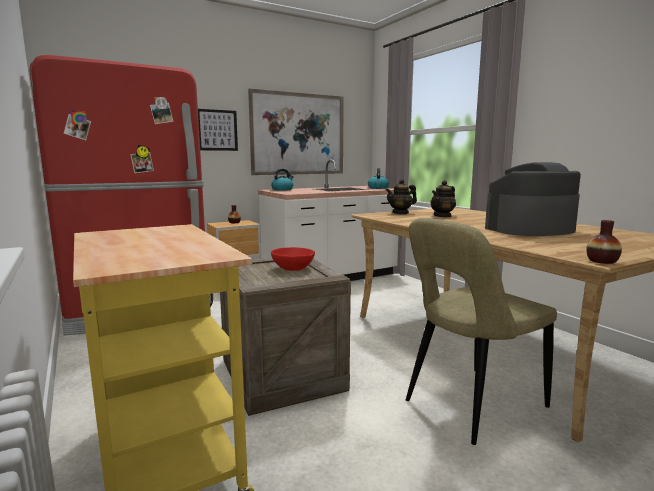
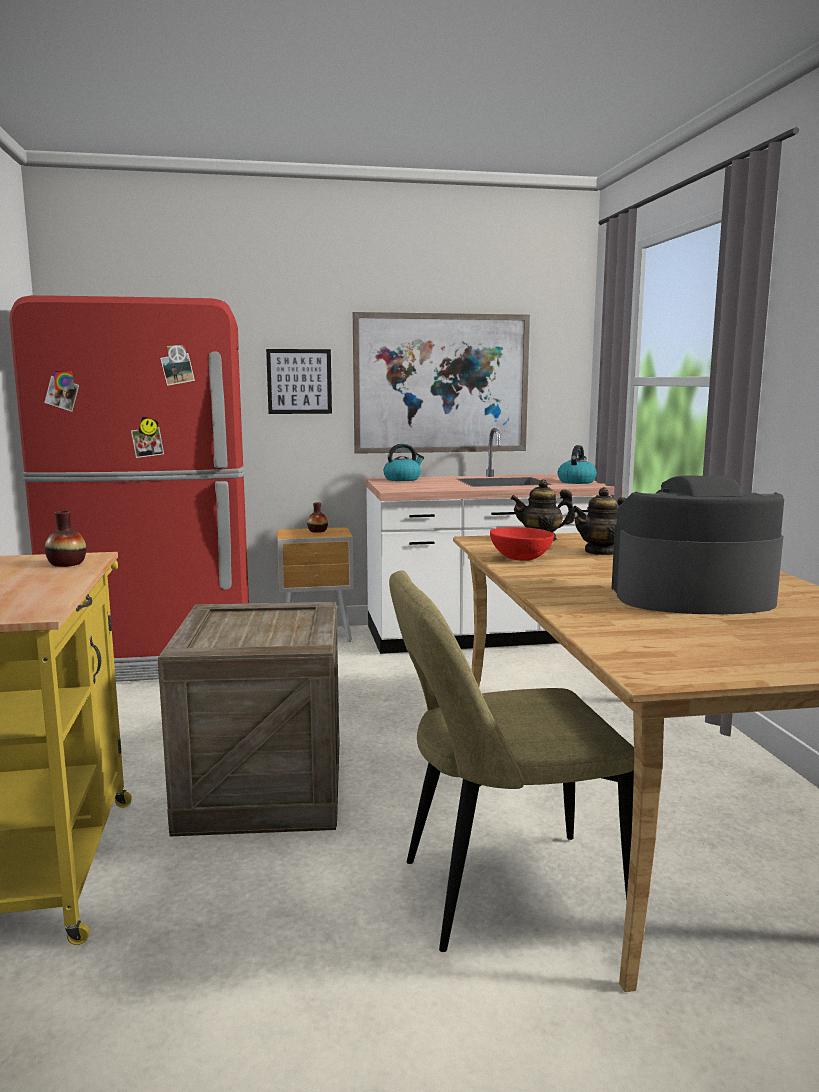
camera: 20 degrees right, 0 degrees up
red bowl [271,247,315,271] -> red bowl moved to [490,527,554,561]
vase [586,220,622,264] -> vase moved to [45,511,86,567]

